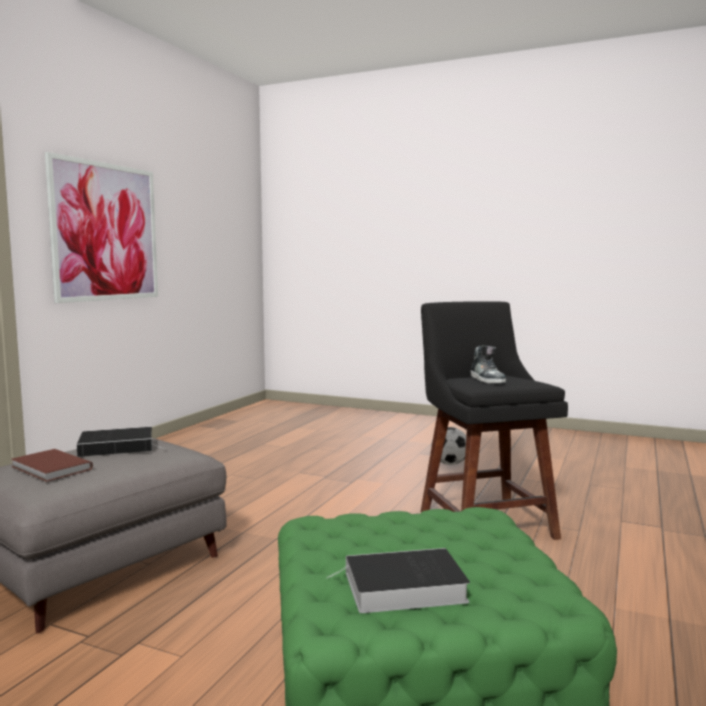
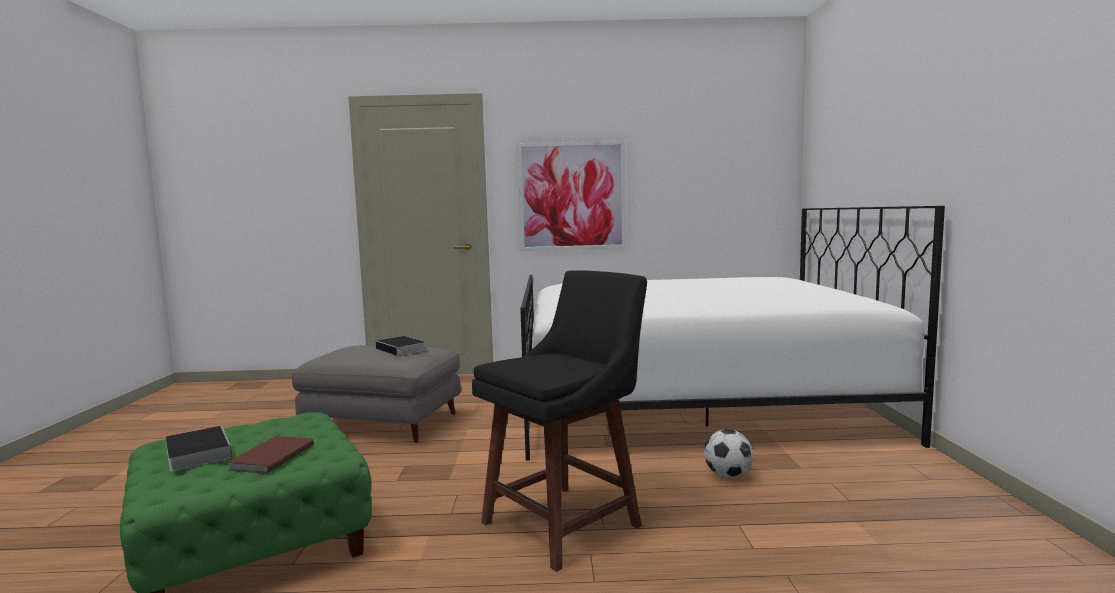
camera: 65 degrees right, 0 degrees up
brown book [11,449,93,482] -> brown book moved to [227,436,314,474]
shoe [471,345,506,383] -> none
none -> white bed [520,206,945,461]

